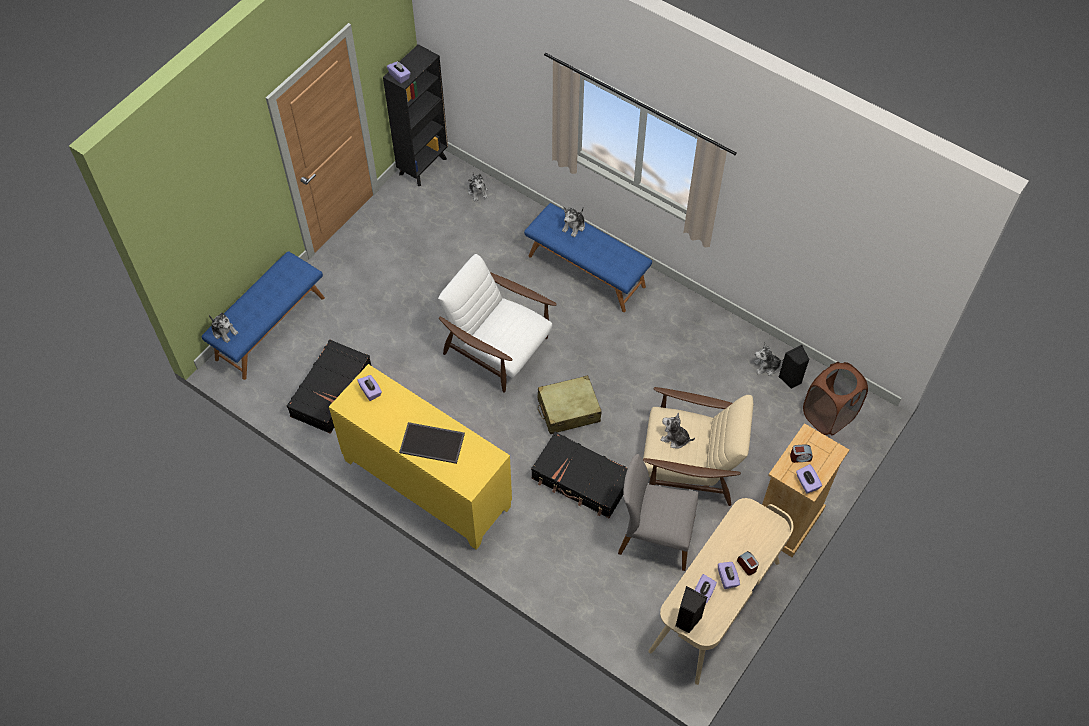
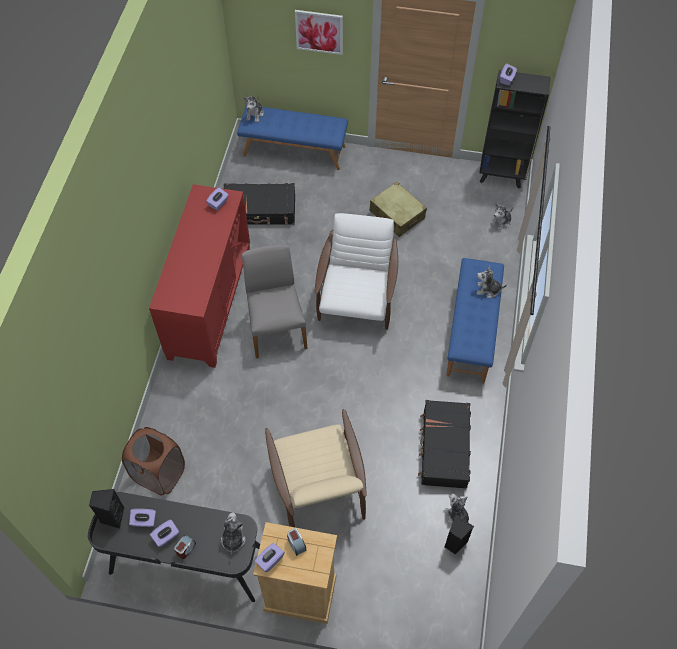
camera: 65 degrees right, 0 degrees up
yellow cabinet [329,364,512,550] -> red cabinet [149,184,250,368]
tray [399,422,465,464] -> none
black suitcase [531,432,628,518] -> black suitcase moved to [418,400,471,489]
beige suitcase [537,375,602,434] -> beige suitcase moved to [369,182,427,237]
grey chair [618,454,698,571] -> grey chair moved to [242,244,308,358]
beige desk [648,498,794,685] -> black desk [88,492,260,602]
plush toy [661,412,695,449] -> plush toy moved to [221,512,246,555]
brown laundry basket [803,362,868,435] -> brown laundry basket moved to [122,427,185,495]
none -> picture [295,10,343,55]

